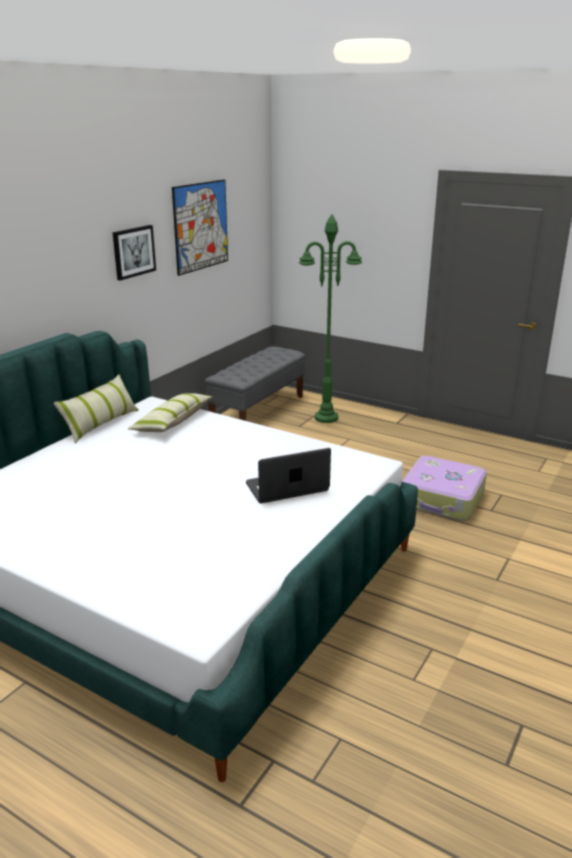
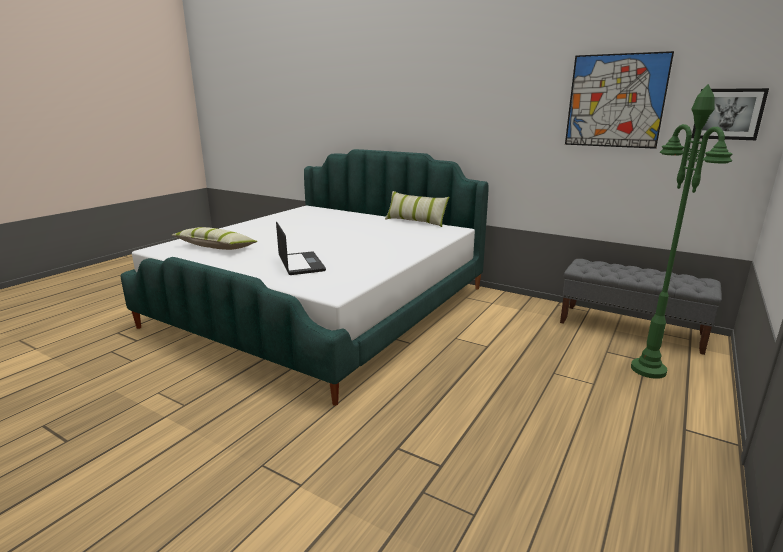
camera: 90 degrees right, 5 degrees down
picture [113,225,156,281] -> picture moved to [692,88,769,140]
pillow [128,393,213,432] -> pillow moved to [172,227,258,250]
suitcase [402,456,487,521] -> none

